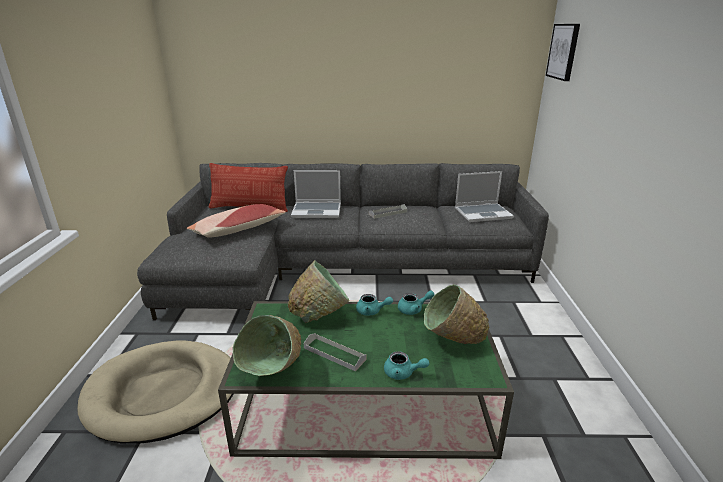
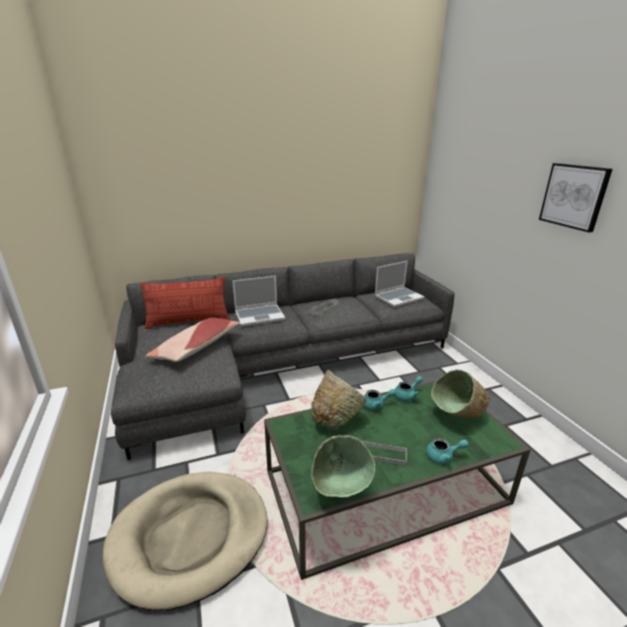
camera: 20 degrees left, 0 degrees up
picture [546,24,580,81] -> picture moved to [539,163,612,233]

